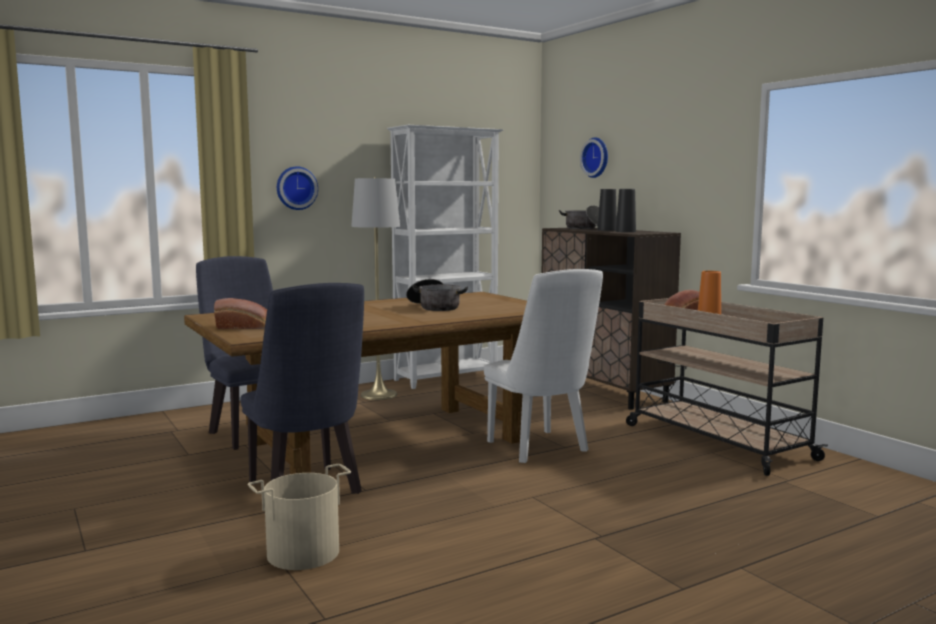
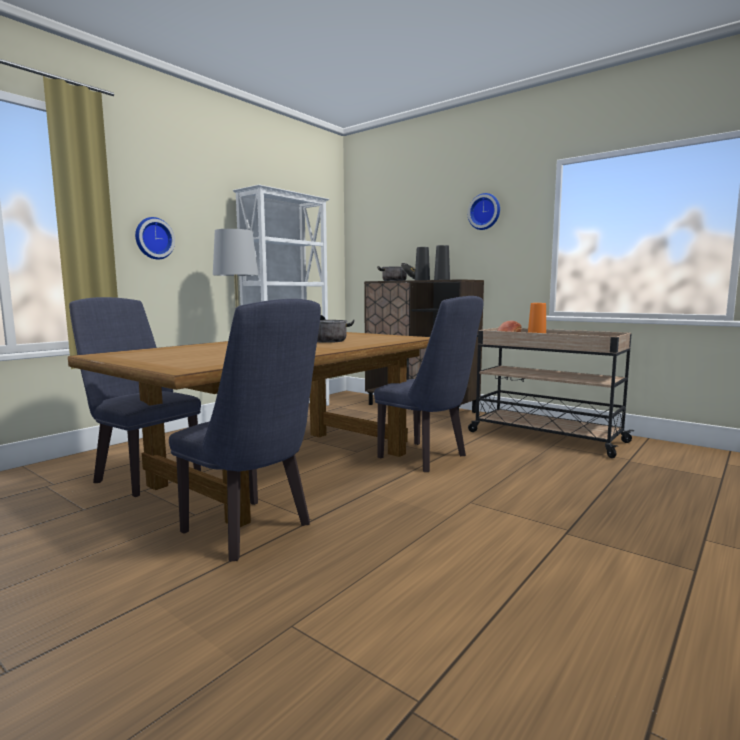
camera: 20 degrees left, 0 degrees up
bread [214,298,267,329] -> none
beige bucket [247,464,351,570] -> none
white chair [484,269,603,463] -> blue chair [374,296,484,472]
wall clock [580,137,608,178] -> wall clock moved to [468,193,500,230]

